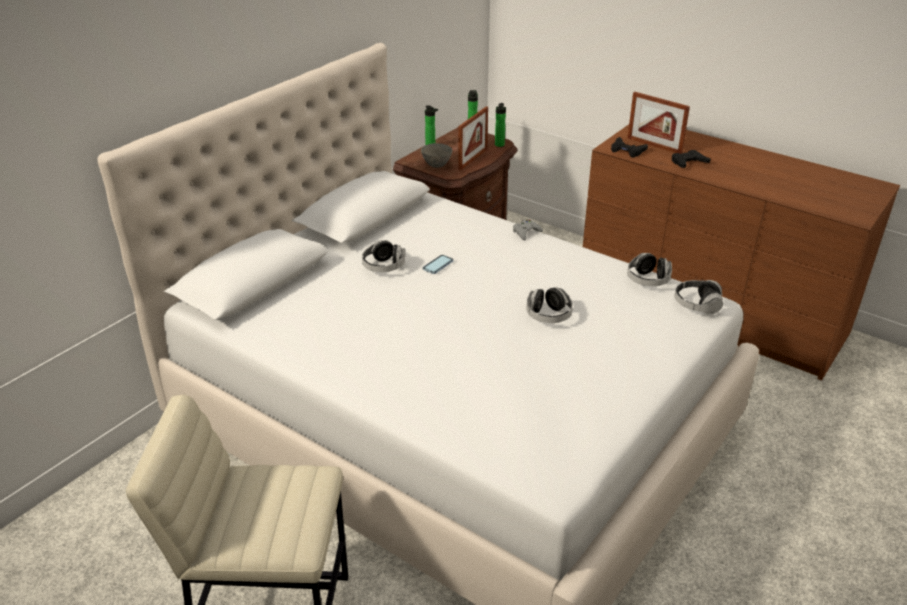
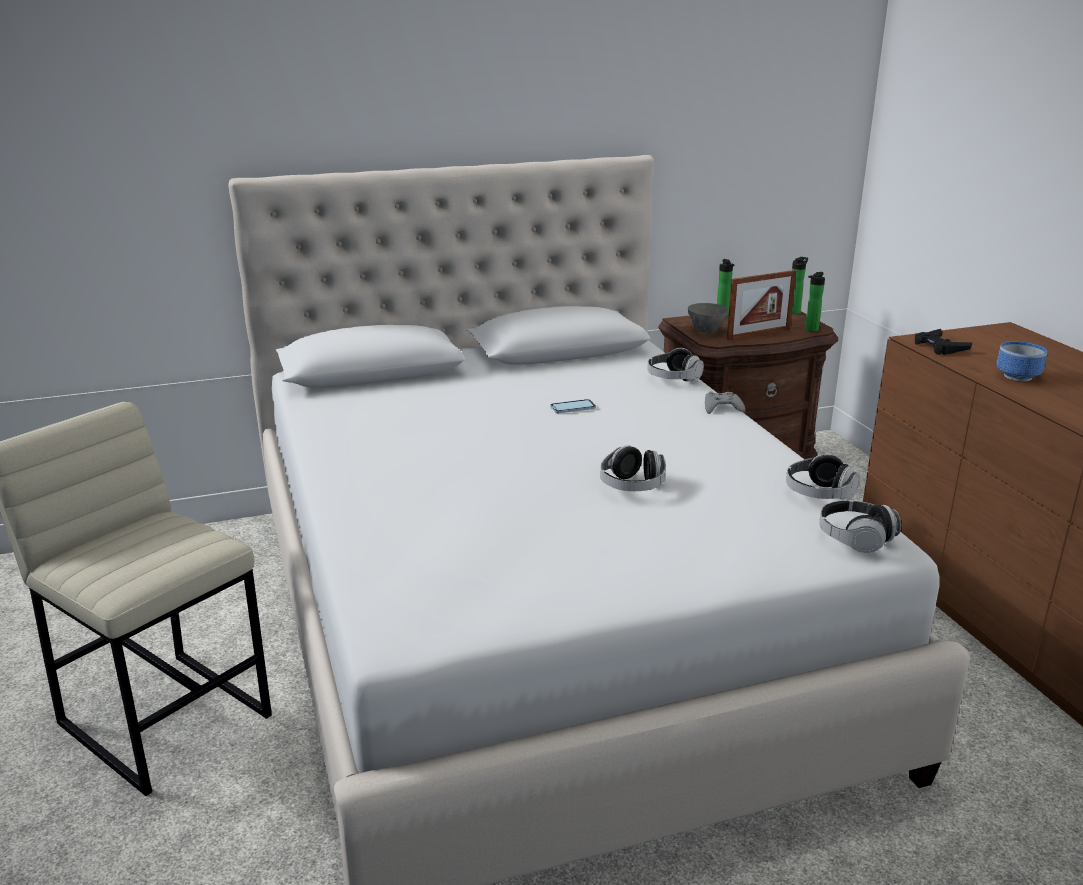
camera: 35 degrees right, 10 degrees down
headphones [362,240,405,272] -> headphones moved to [647,348,704,382]
picture frame [628,92,690,154] -> none
black game controller [672,150,711,168] -> bowl [996,341,1047,381]

